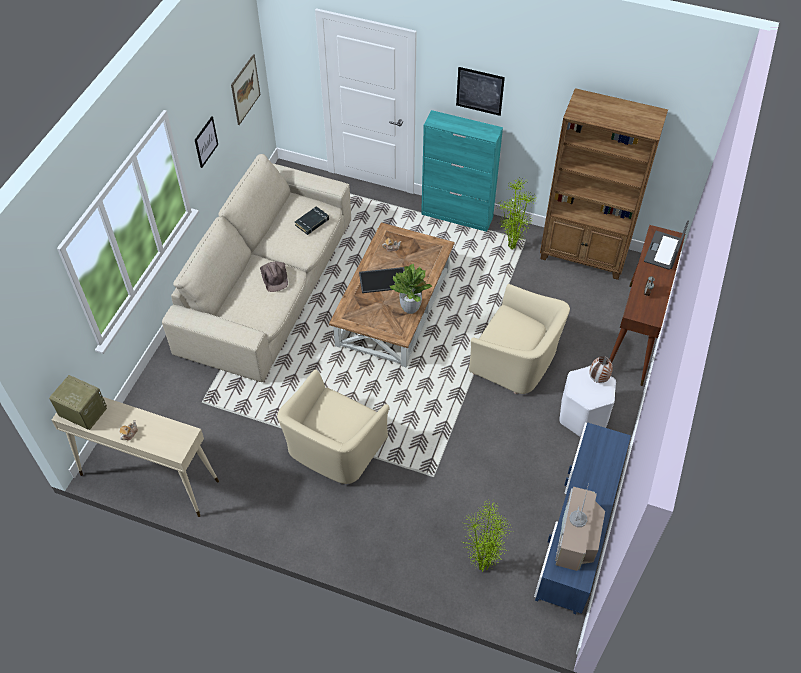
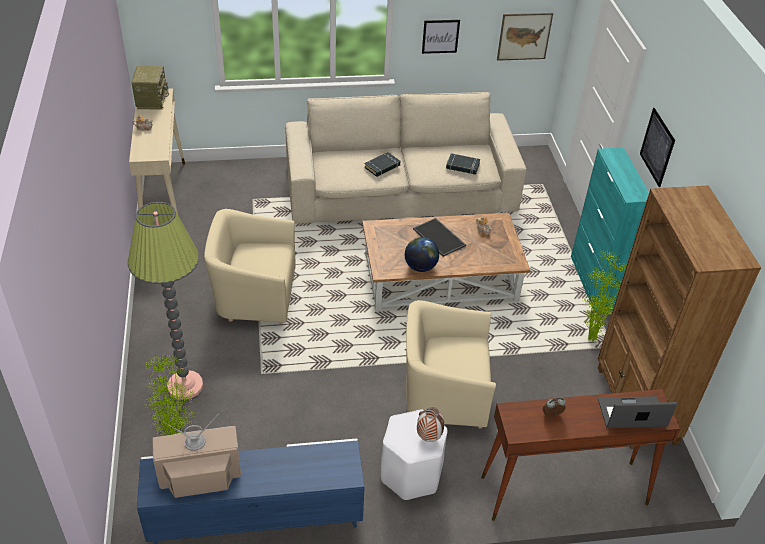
camera: 60 degrees right, 10 degrees down
brown hat [260,262,288,292] -> black book [364,152,400,177]
potted plant [390,264,432,314] -> globe [405,237,439,272]
beige armchair [469,284,570,394] -> beige armchair turned 90 degrees clockwise [406,300,496,429]
none -> floor lamp [128,202,203,400]

